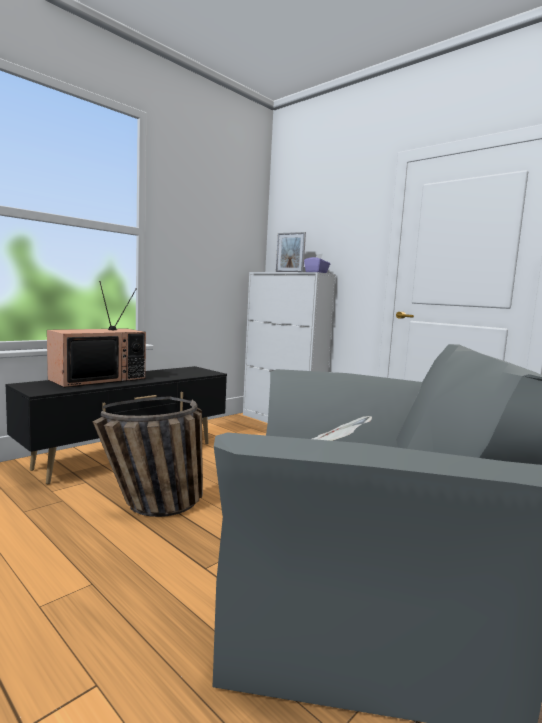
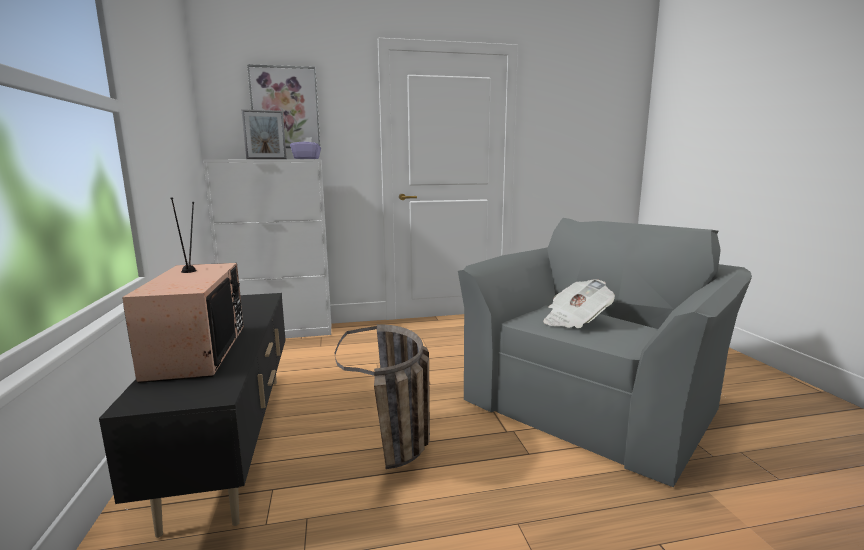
camera: 55 degrees left, 5 degrees up
none -> picture [247,64,320,148]

